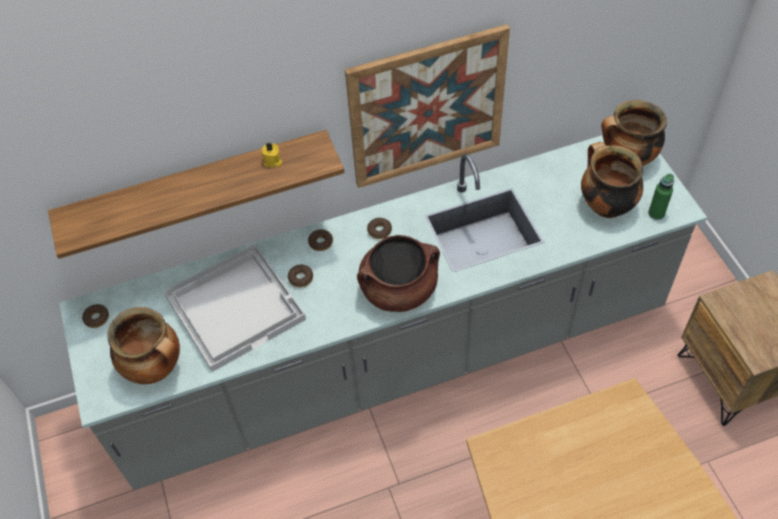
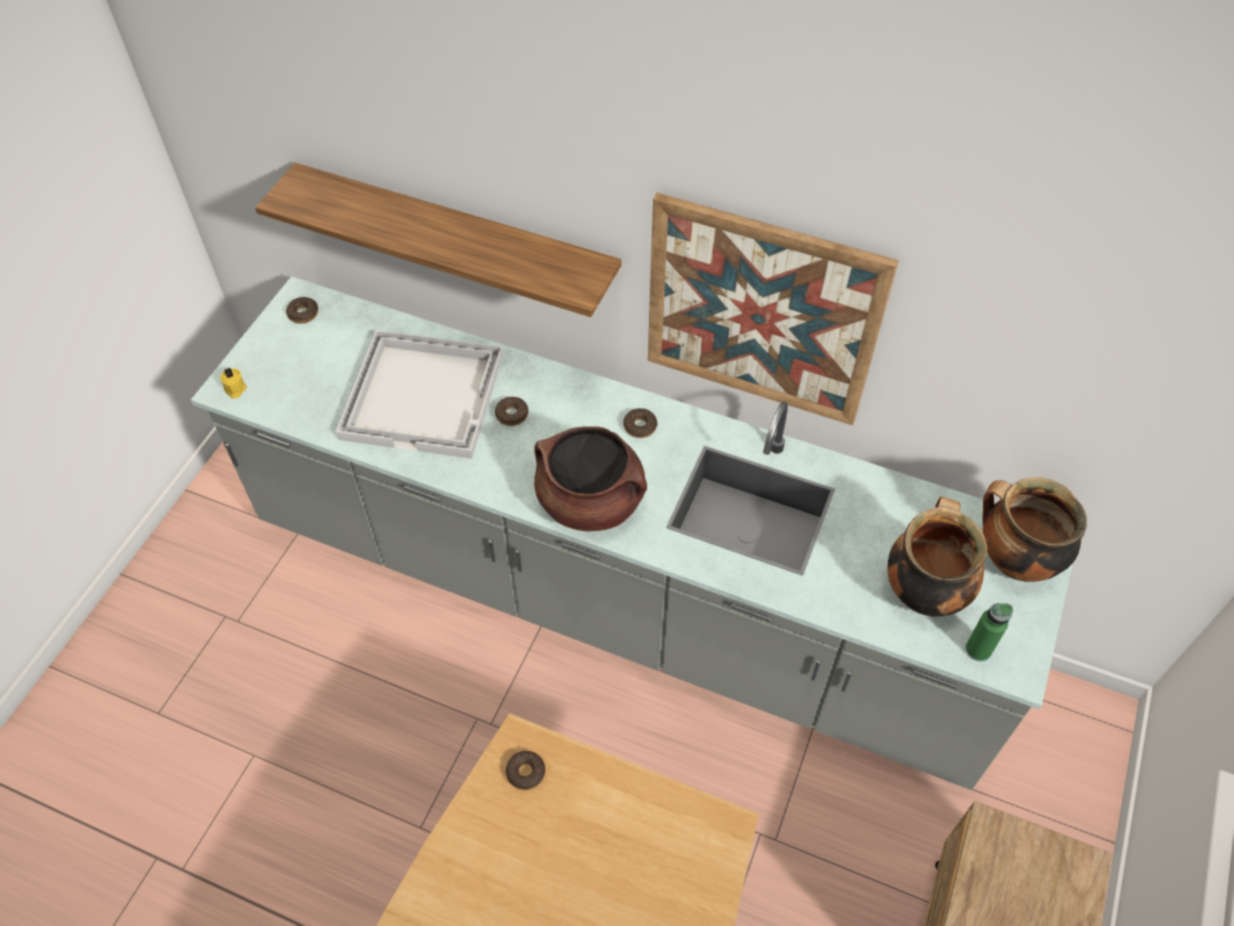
camera: 40 degrees right, 0 degrees up
cooking pot [107,307,180,384] -> none
yellow candle [262,143,282,167] -> yellow candle moved to [220,367,247,399]
donut [308,229,333,251] -> donut moved to [506,751,545,790]

